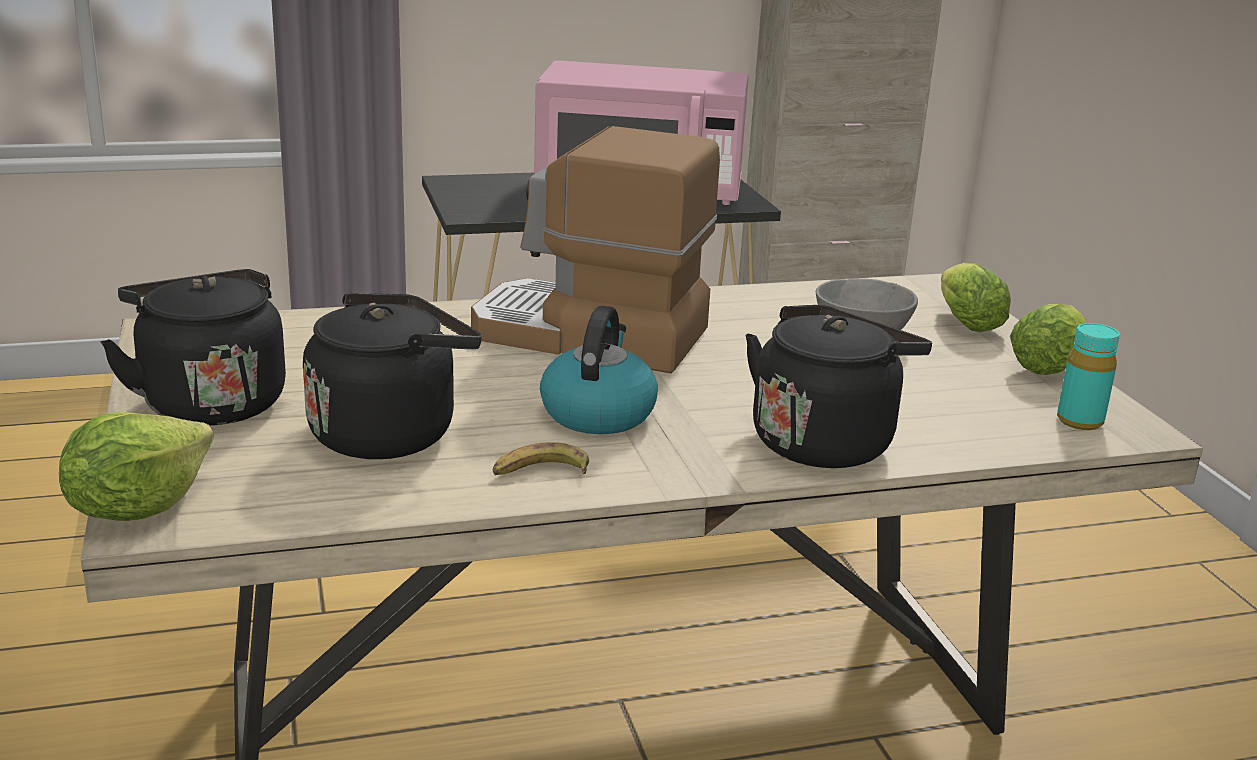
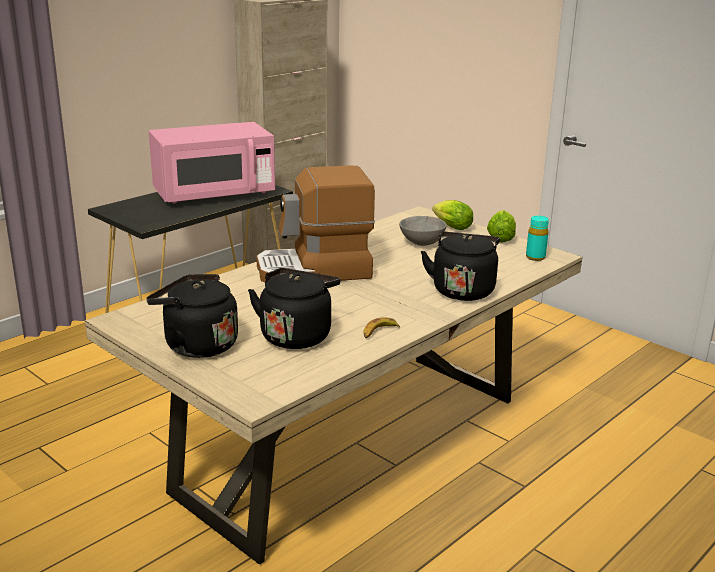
camera: 30 degrees left, 0 degrees up
lettuce [59,412,214,521] -> none
kettle [540,306,658,434] -> none

